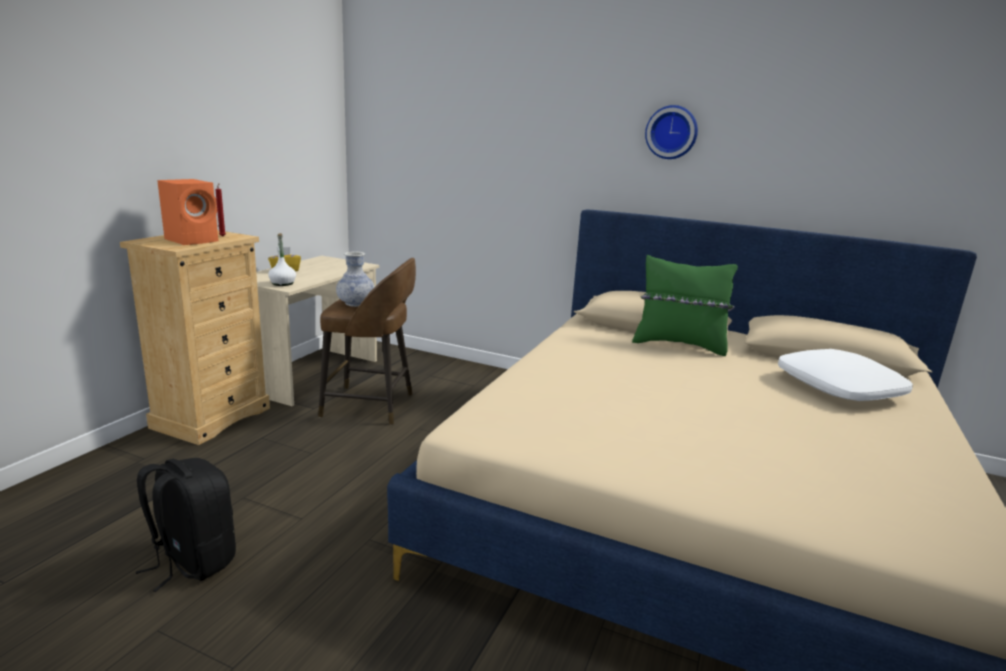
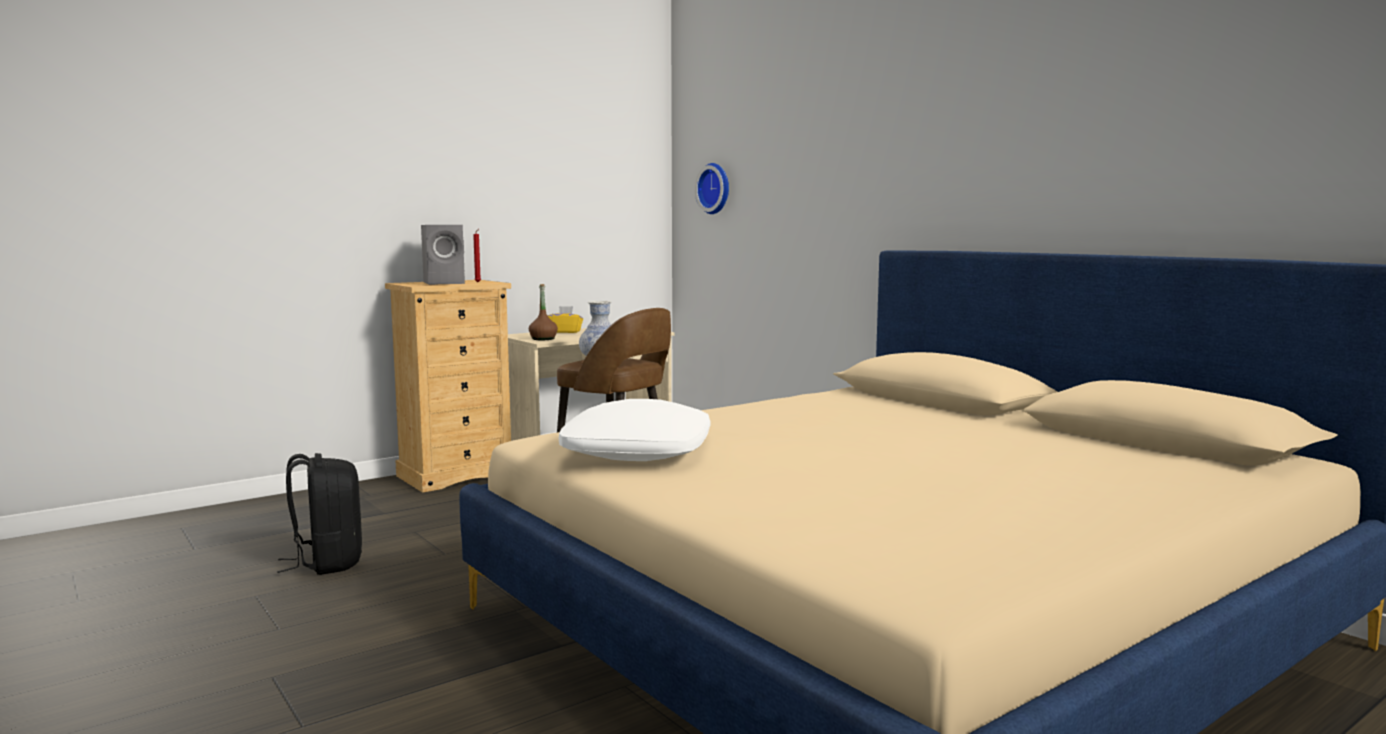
camera: 30 degrees right, 10 degrees down
orange speaker [157,179,219,245] -> grey speaker [421,225,465,285]
white bottle [268,233,296,286] -> brown bottle [529,284,558,340]
green pillow [632,255,738,356] -> none
wall clock [645,105,698,159] -> wall clock moved to [695,163,729,214]
white pillow [778,349,913,401] -> white pillow moved to [559,399,711,461]

